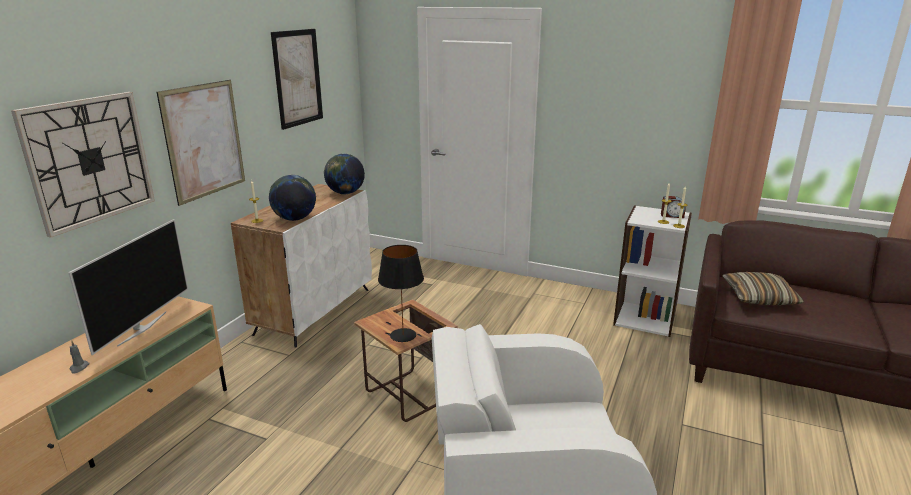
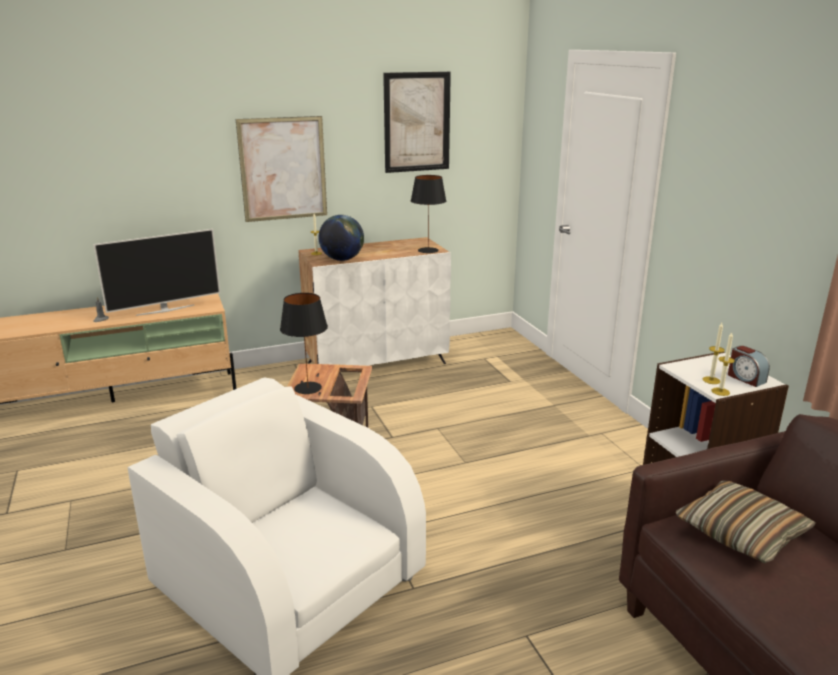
camera: 45 degrees right, 0 degrees up
wall clock [11,92,155,238] -> none
globe [324,153,365,194] -> black table lamp [411,175,446,253]

